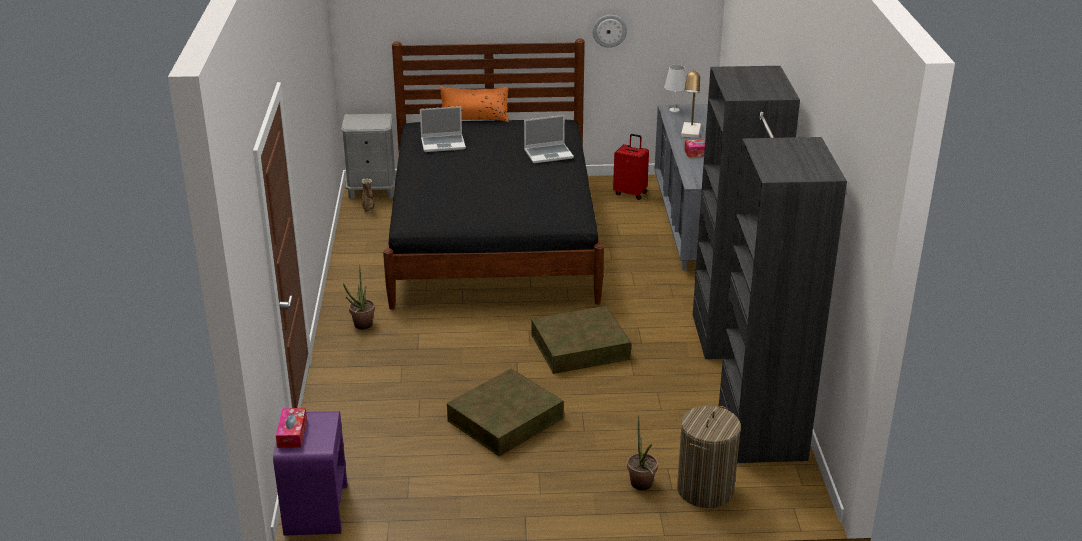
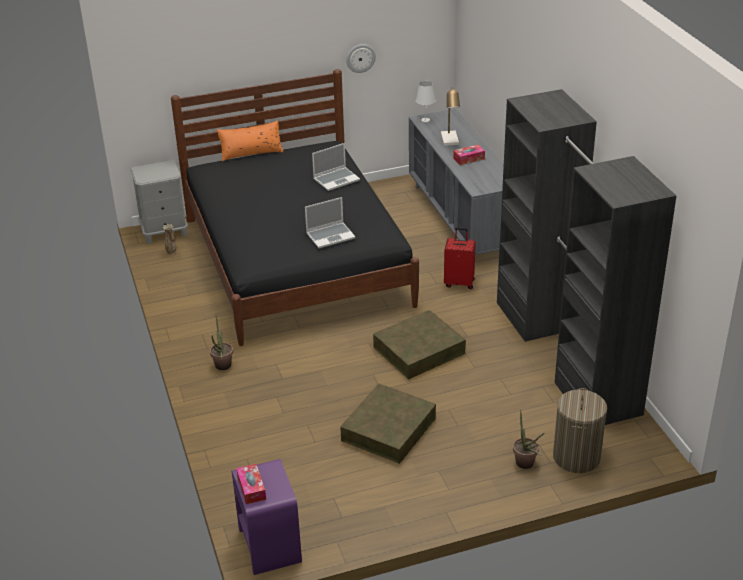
camera: 15 degrees left, 5 degrees up
laptop [420,106,466,152] -> laptop moved to [305,197,356,248]
red suitcase [613,134,649,200] -> red suitcase moved to [444,228,476,290]

